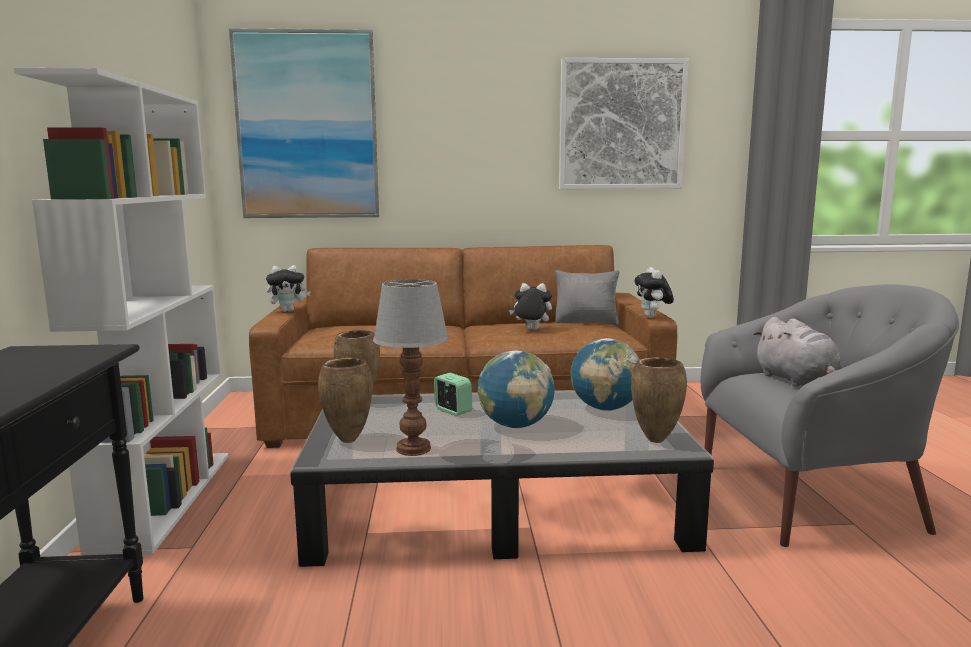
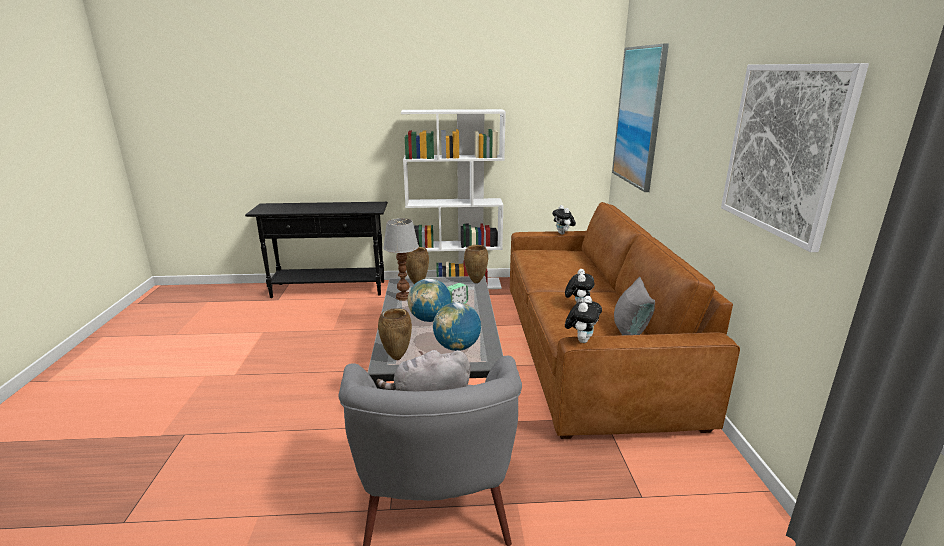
camera: 90 degrees right, 10 degrees up
plush toy [635,267,674,318] -> plush toy turned 120 degrees clockwise [565,296,602,343]

